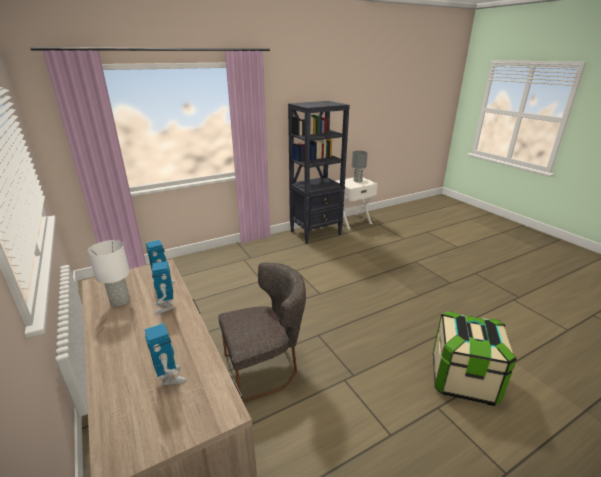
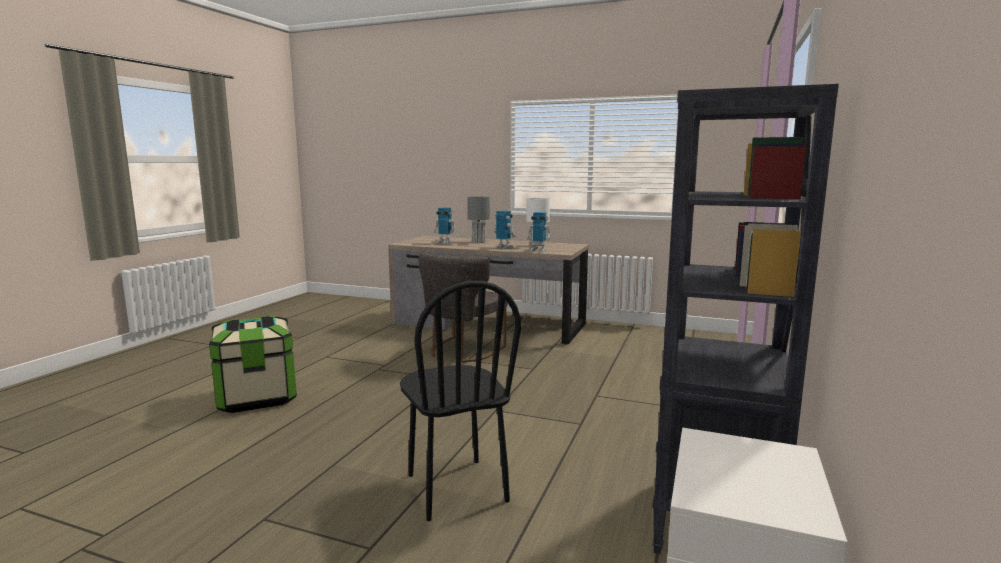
camera: 140 degrees right, 15 degrees down
grey table lamp [352,151,367,183] -> grey table lamp moved to [467,197,490,243]
none -> black chair [400,280,521,521]

